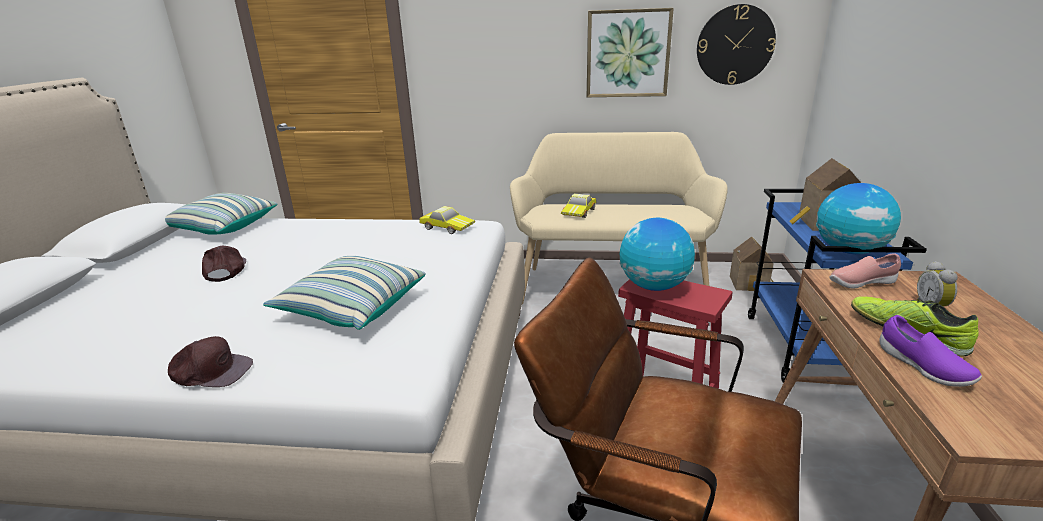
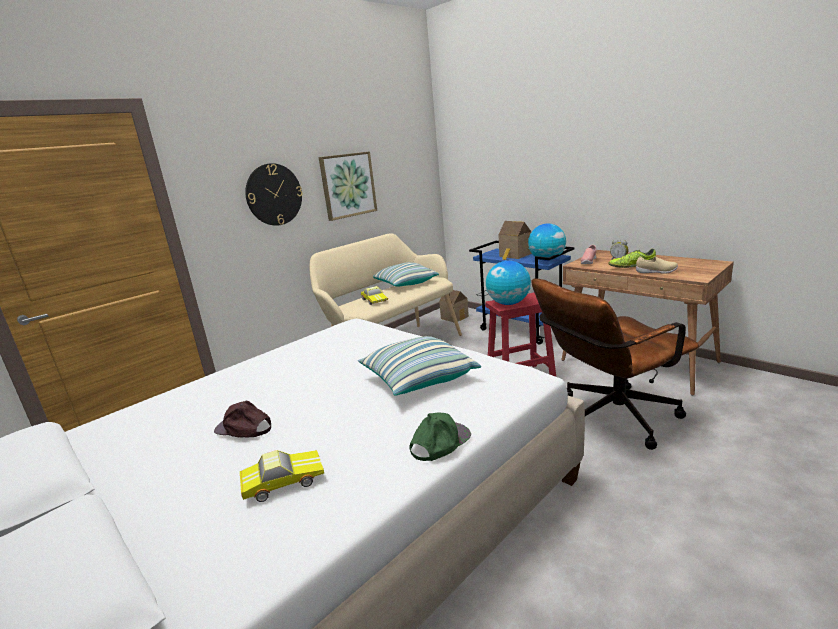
camera: 50 degrees left, 5 degrees down
pillow [165,193,277,235] -> pillow moved to [373,262,439,287]
brown cap [168,336,253,387] -> green cap [409,412,471,461]
toy car [419,206,475,234] -> toy car moved to [240,450,324,502]
wall clock [697,4,776,85] -> wall clock moved to [245,163,303,226]
purple shoe [879,315,982,387] -> beige shoe [636,257,678,274]

